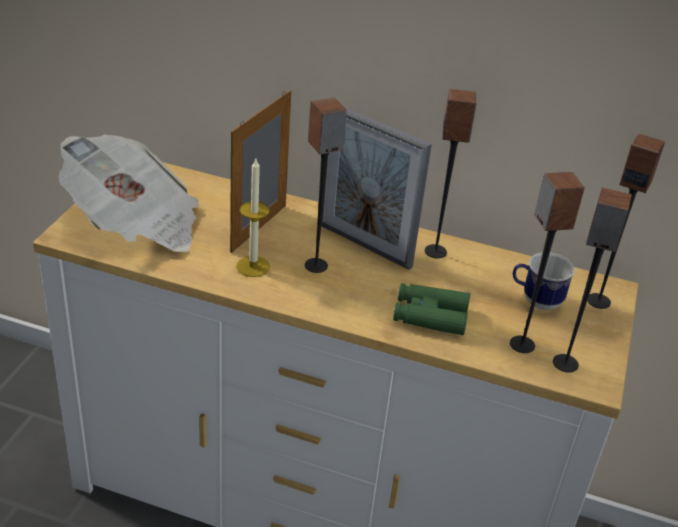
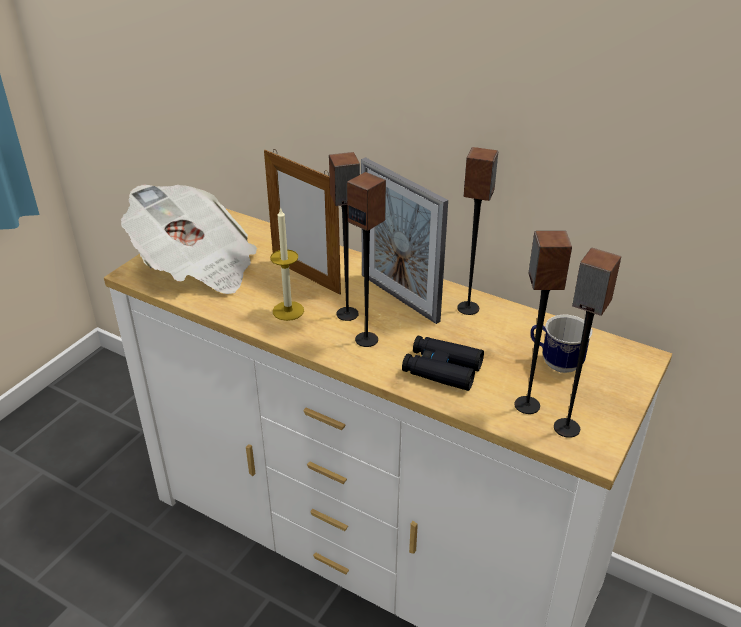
camera: 15 degrees right, 0 degrees up
picture frame [230,90,291,253] -> picture frame turned 90 degrees counterclockwise [264,149,341,295]
green binoculars [393,283,470,335] -> black binoculars [402,335,484,391]
speaker [587,134,665,309] -> speaker moved to [347,172,386,347]

